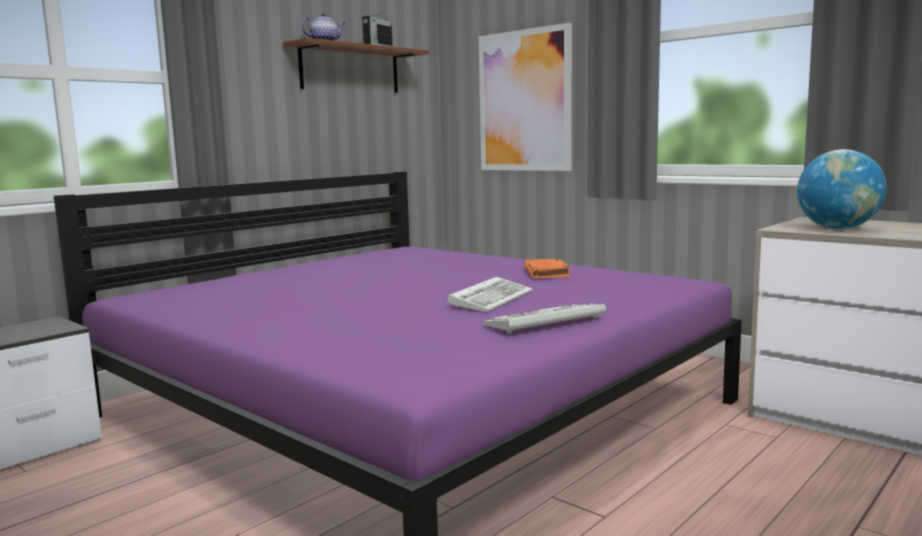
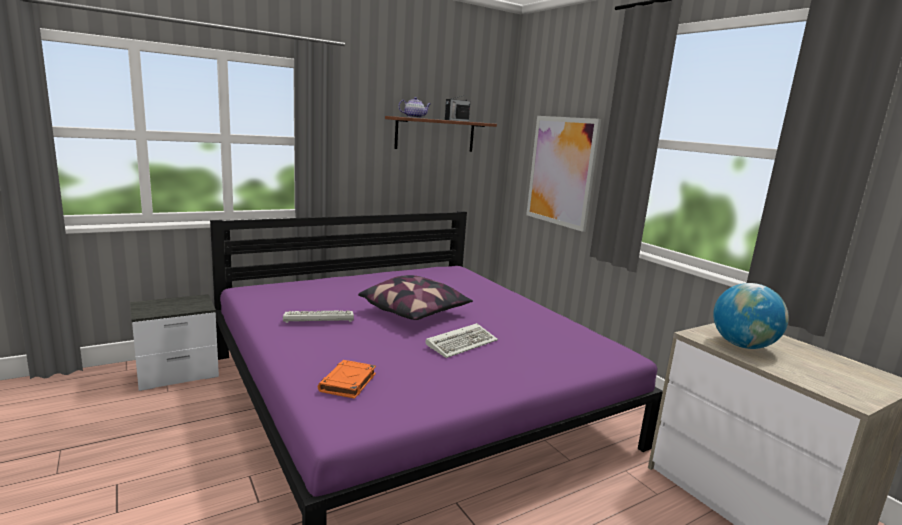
camera: 15 degrees right, 5 degrees up
keyboard [482,303,606,334] -> keyboard moved to [283,310,354,323]
orange book [524,259,570,278] -> orange book moved to [318,360,376,399]
none -> pillow [358,275,473,320]

